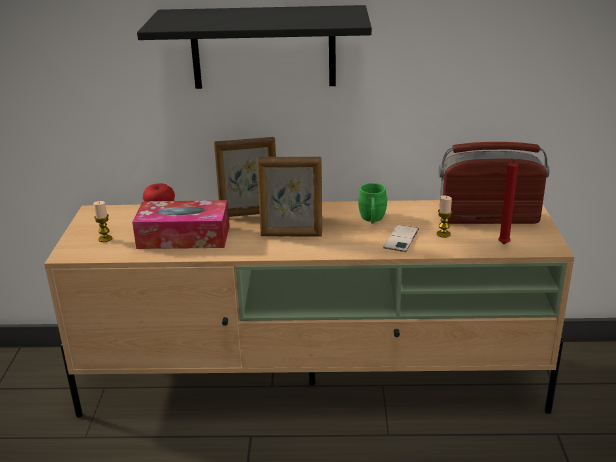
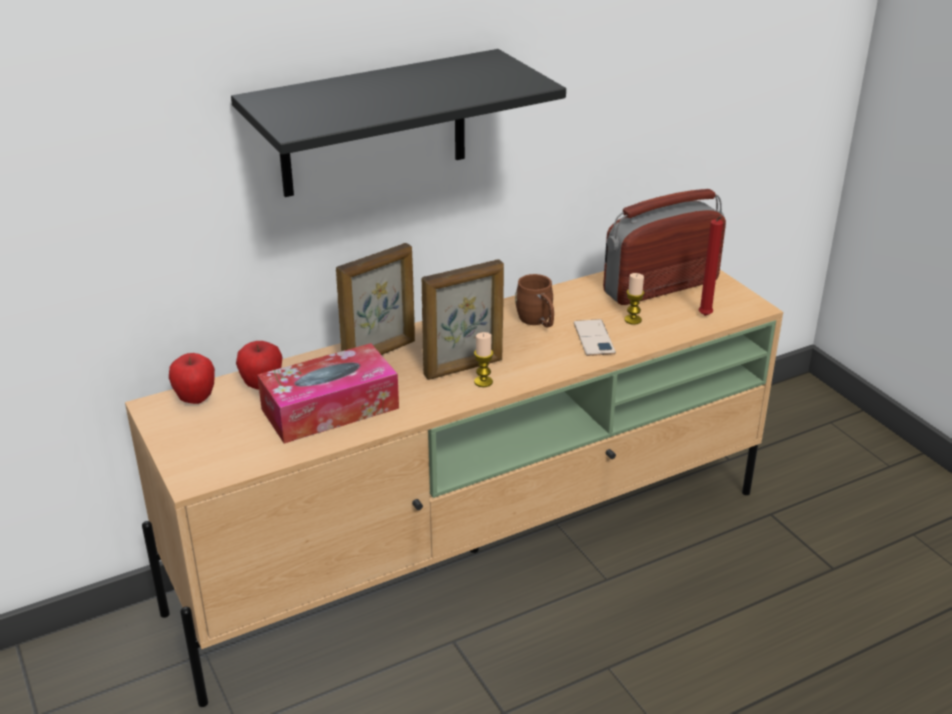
camera: 30 degrees left, 5 degrees up
candle [93,201,112,242] -> candle moved to [474,332,493,387]
green mug [358,183,387,224] -> brown mug [515,274,554,328]
none -> apple [169,353,215,404]

